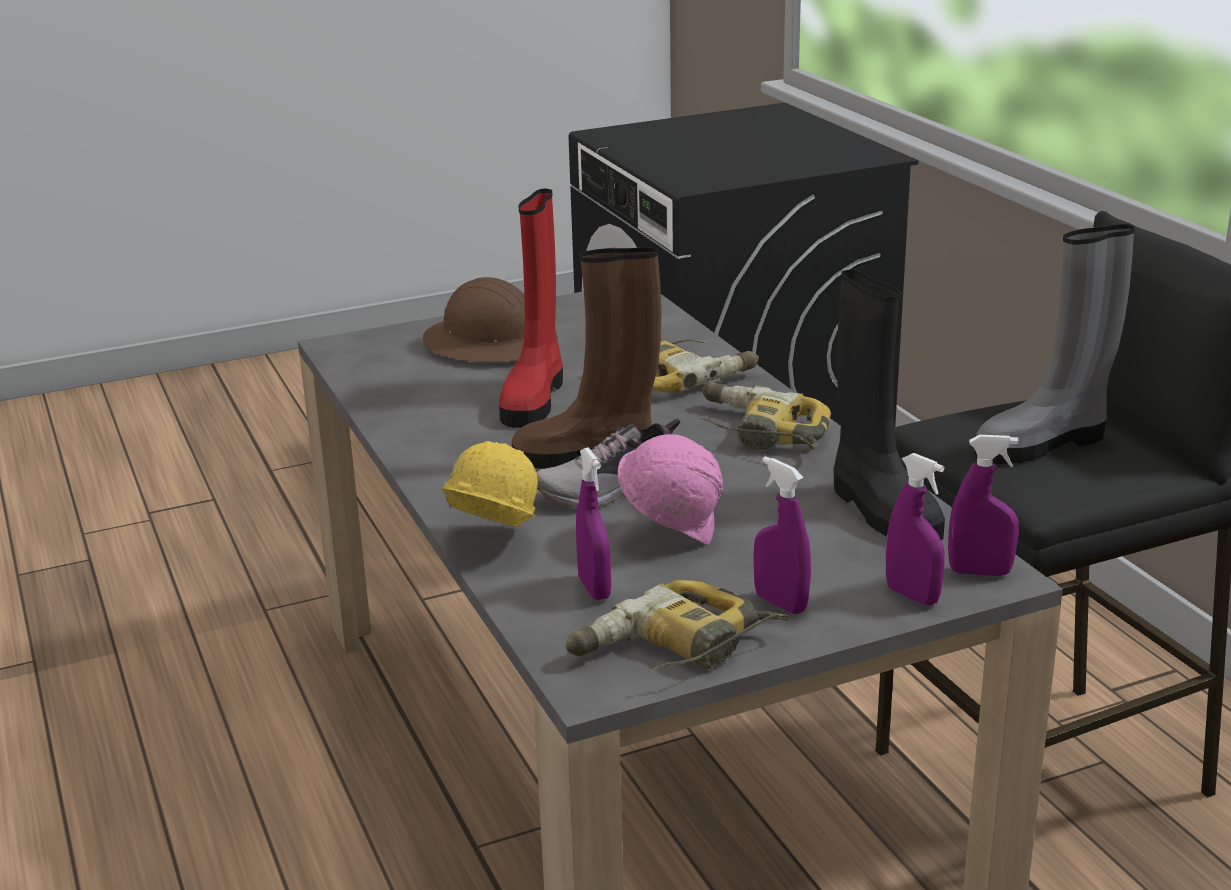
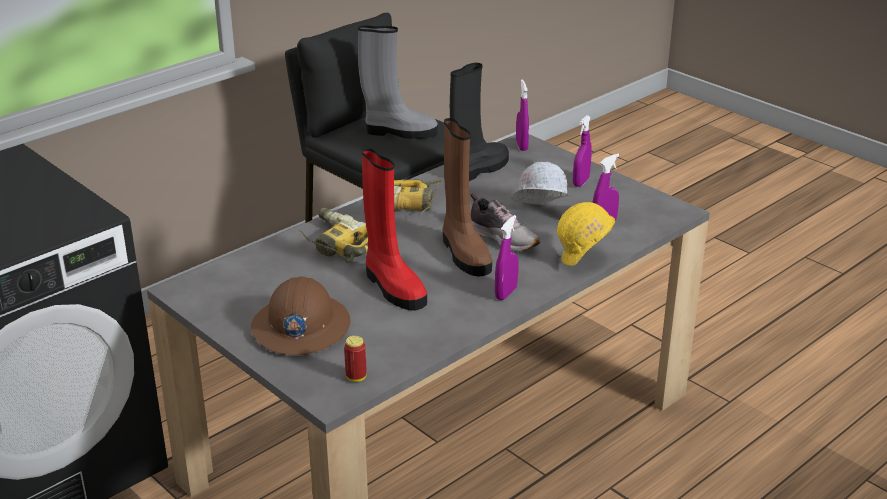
camera: 110 degrees left, 5 degrees up
red boot [499,189,563,428] -> red boot turned 60 degrees clockwise [362,148,427,311]
power drill [565,580,790,673] -> none
pink hard hat [618,434,723,545] -> white hard hat [511,162,569,205]
purple spray bottle [886,453,945,606] -> purple spray bottle moved to [495,215,518,300]
grey boot [974,224,1135,464] -> grey boot turned 45 degrees counterclockwise [358,25,438,139]
none -> can [344,336,367,382]

